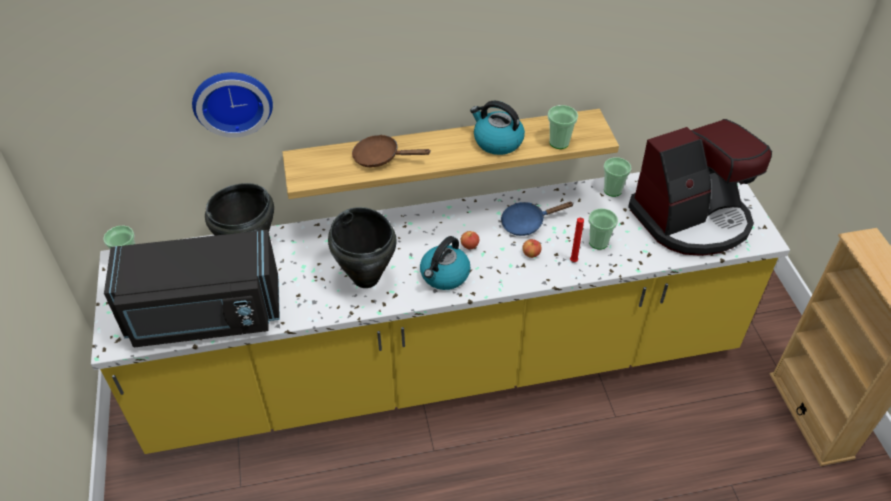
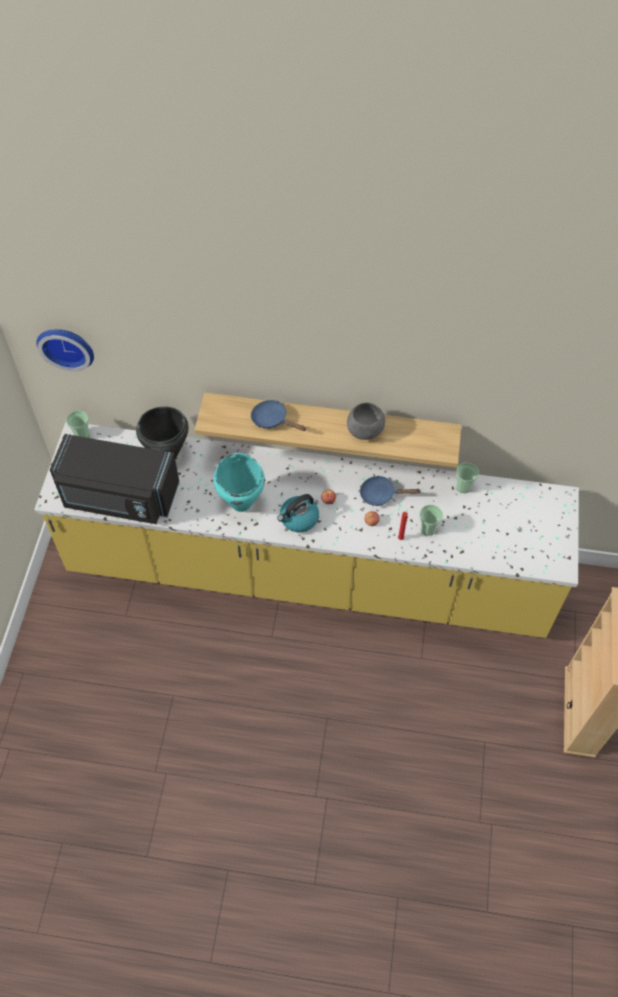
camera: 20 degrees right, 10 degrees up
wall clock [192,72,273,138] -> wall clock moved to [36,329,94,371]
black cooking pot [328,207,397,288] -> turquoise cooking pot [213,453,265,512]
brown frying pan [352,135,430,168] -> blue frying pan [251,400,306,431]
kettle [470,101,525,155] -> grey bowl [347,403,385,440]
cup [548,105,578,149] -> none
coffee machine [628,119,772,256] -> none

